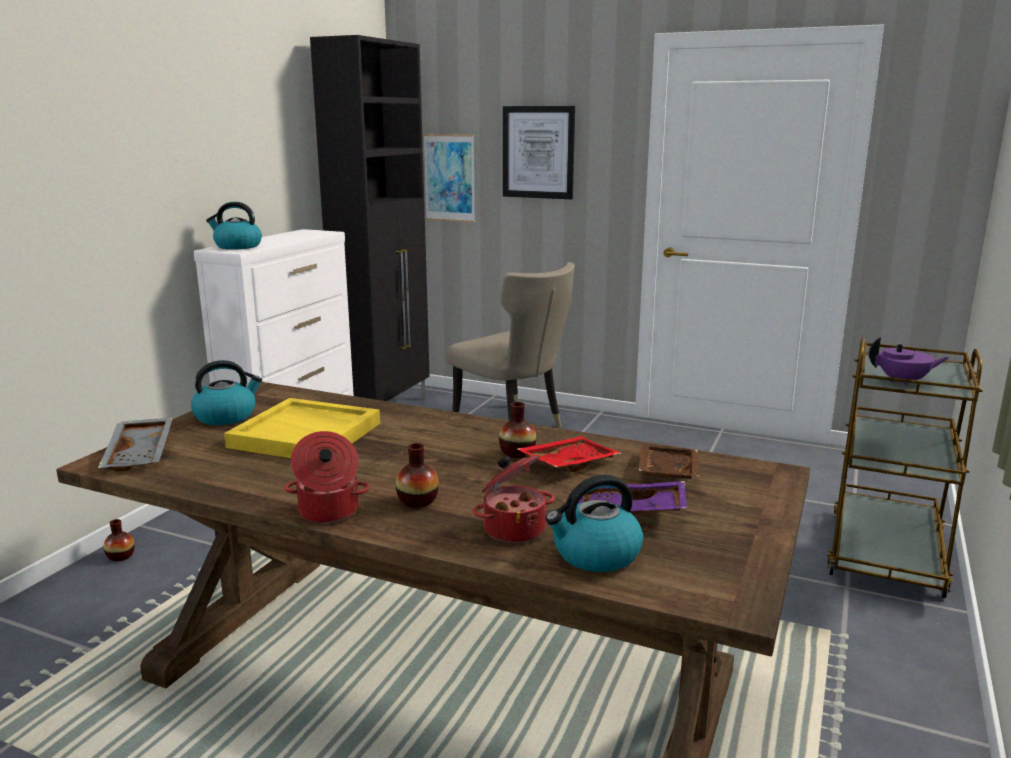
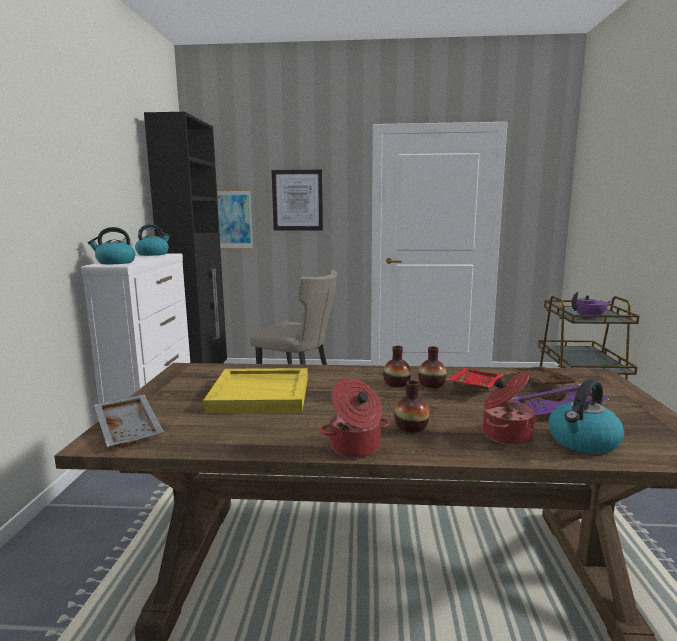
camera: 20 degrees left, 5 degrees down
vase [104,519,135,561] -> vase moved to [383,346,411,387]
kettle [191,360,262,425] -> kettle moved to [135,224,170,256]

